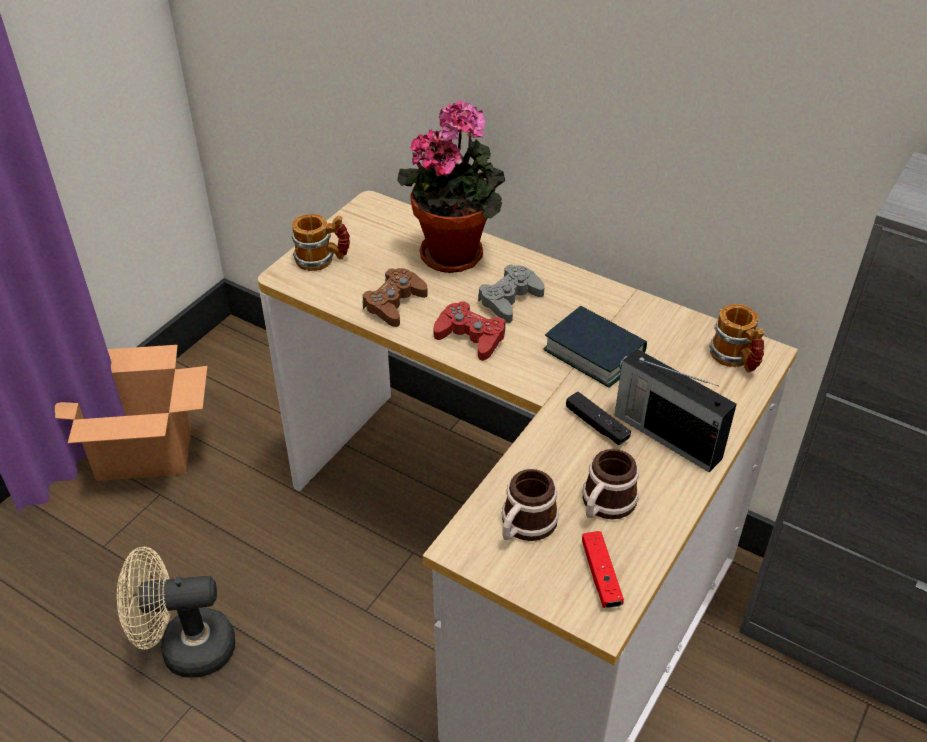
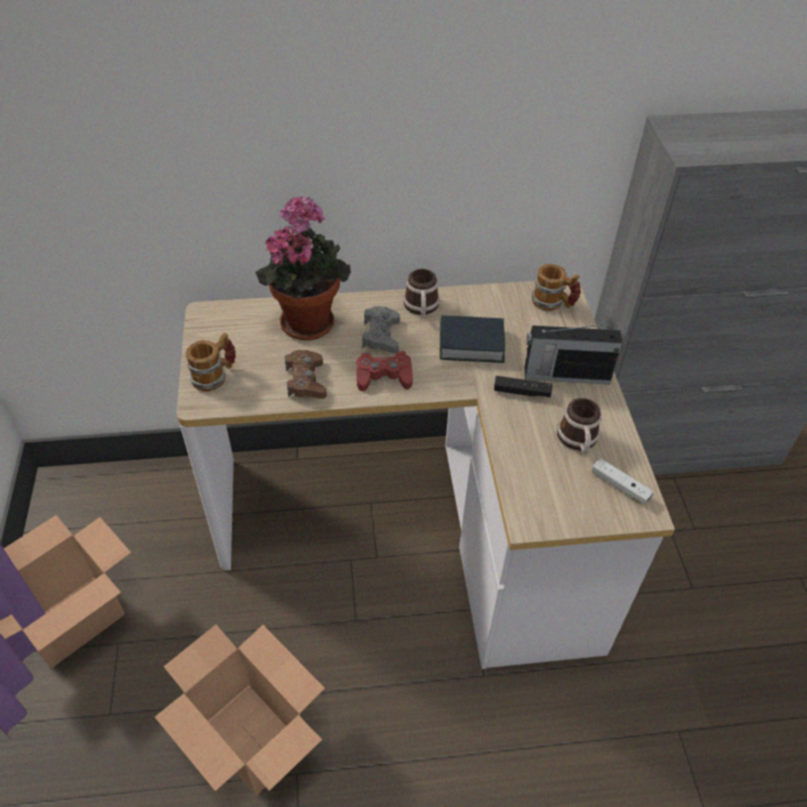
camera: 40 degrees left, 5 degrees up
beige fan [117,547,235,678] -> cardboard box [155,625,325,795]
mug [502,469,559,541] -> mug moved to [403,269,440,316]
red game controller [582,531,624,608] -> white game controller [592,458,654,504]

